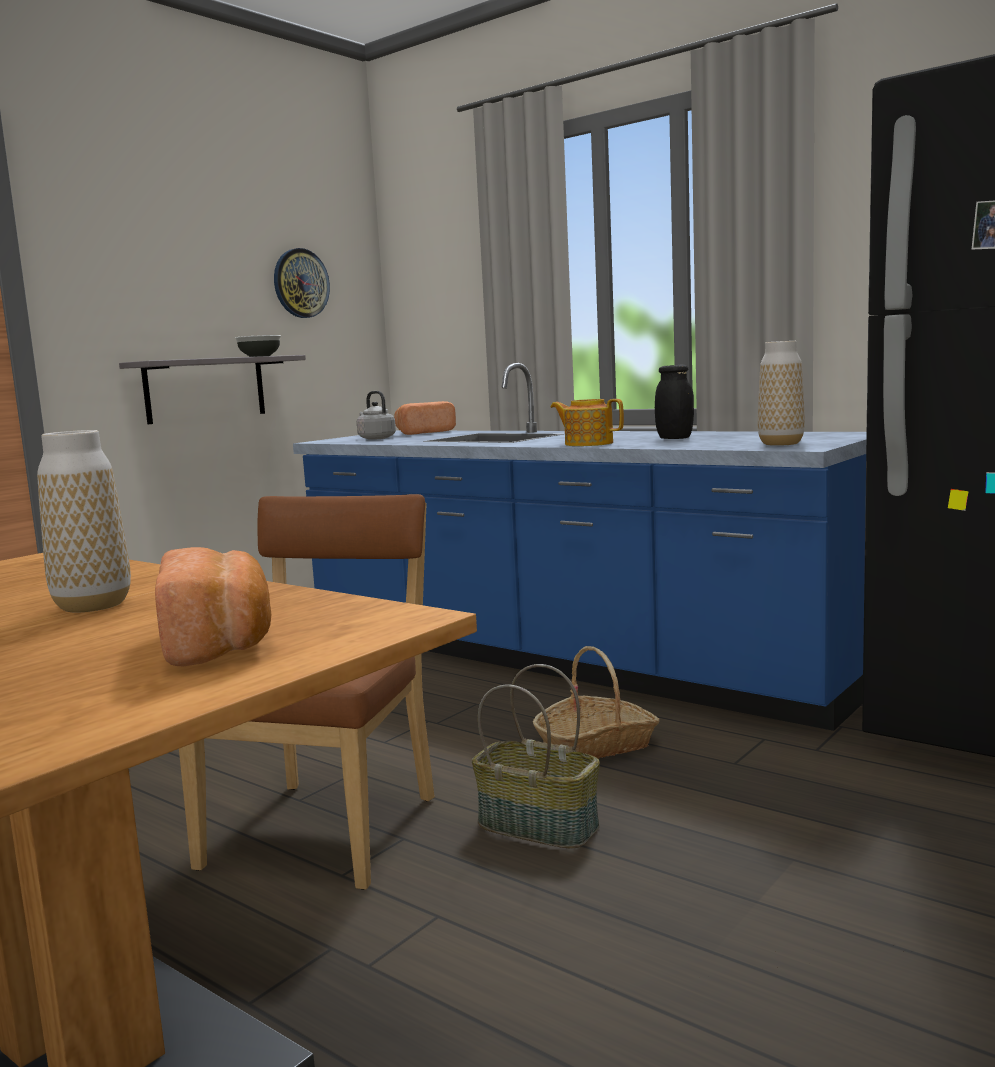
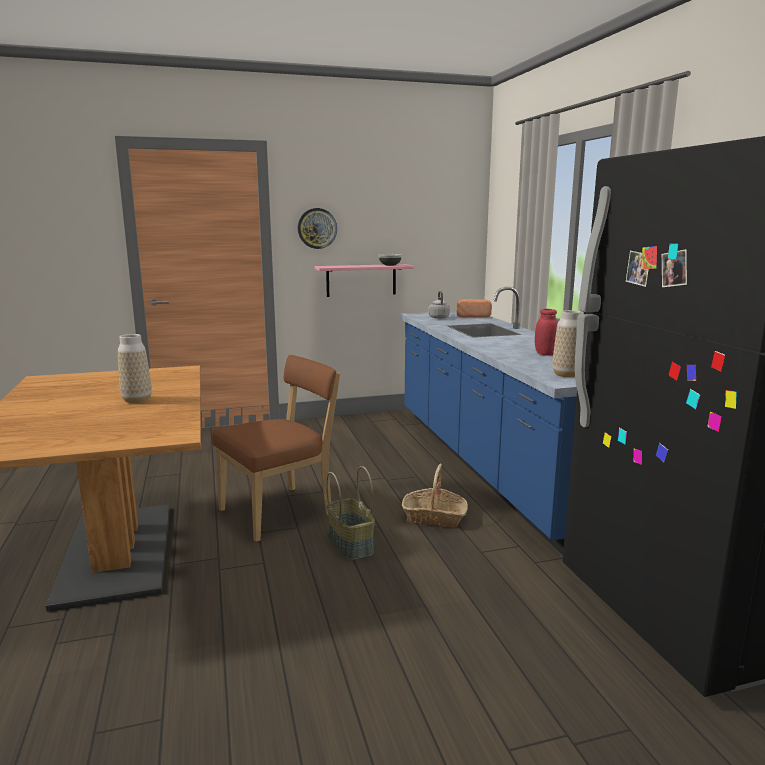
camera: 35 degrees right, 5 degrees up
grey shelf [119,355,306,424] -> pink shelf [315,264,414,297]
bread [155,547,272,666] -> none
wall clock [274,248,330,318] -> wall clock moved to [297,208,337,249]
teapot [551,399,624,446] -> none
black jar [655,364,694,439] -> red jar [535,309,558,356]

